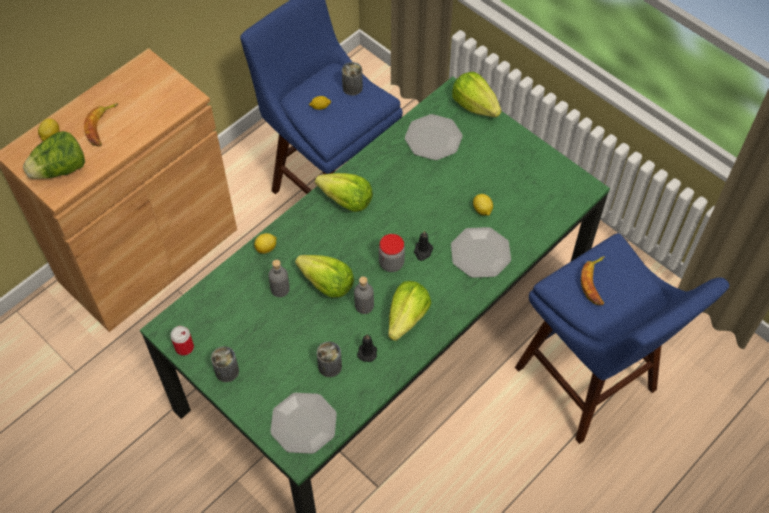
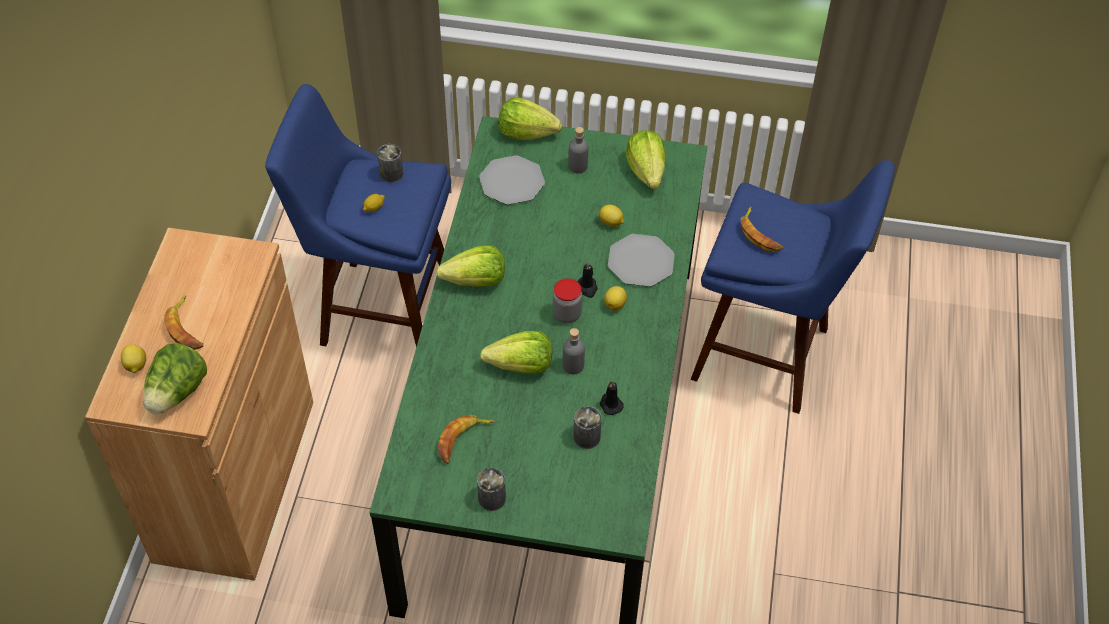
camera: 35 degrees left, 5 degrees down
can [170,326,194,356] -> none
lemon [254,233,277,254] -> lemon moved to [604,286,627,311]
grey bottle [268,260,290,297] -> grey bottle moved to [568,127,589,173]
plate [270,393,337,454] -> none
lettuce [388,281,431,341] -> lettuce moved to [626,130,665,189]
none -> banana [438,415,495,464]

